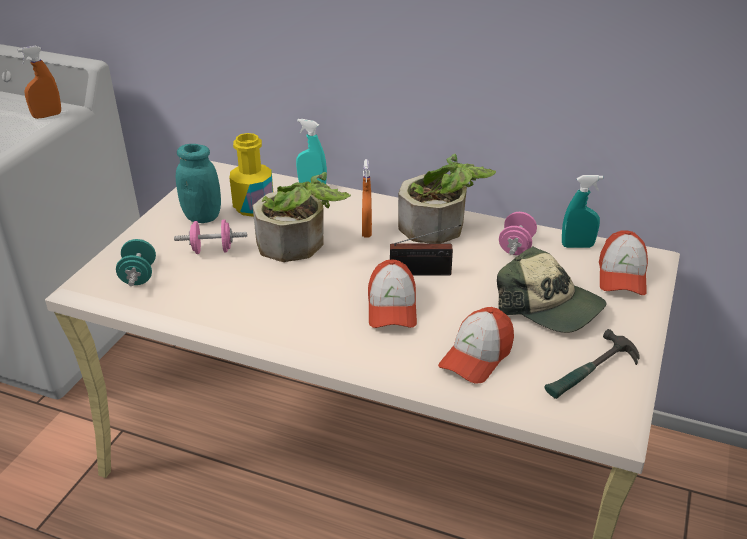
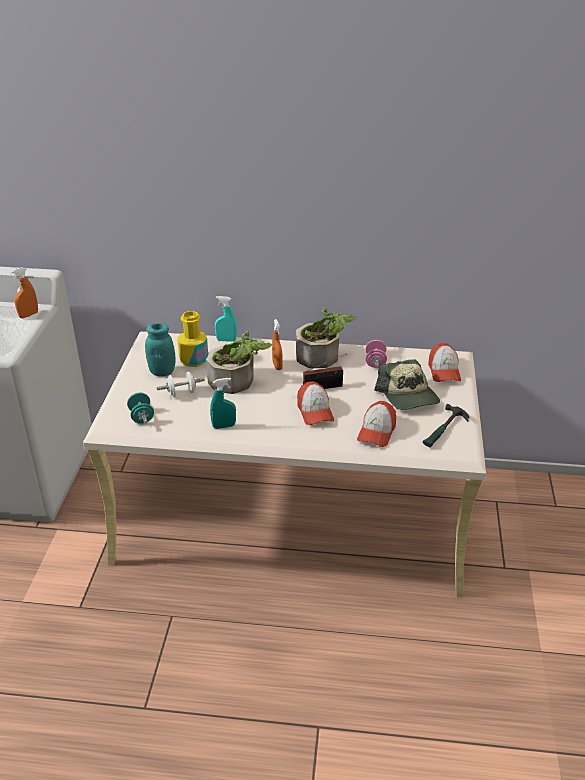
camera: 15 degrees left, 0 degrees up
pink dumbbell [174,219,247,254] -> white dumbbell [157,371,205,397]
cap [497,246,607,333] -> cap turned 45 degrees clockwise [374,359,440,410]
turquoise spray bottle [562,175,603,248] -> turquoise spray bottle moved to [210,378,236,429]

